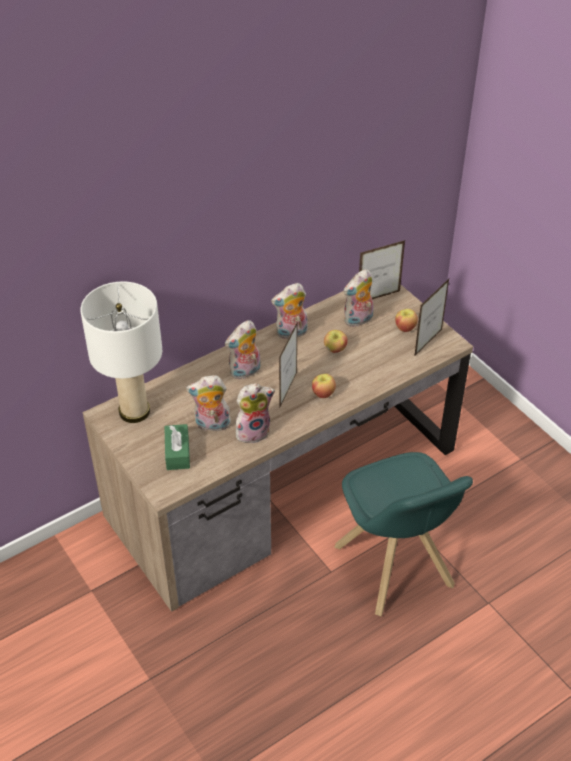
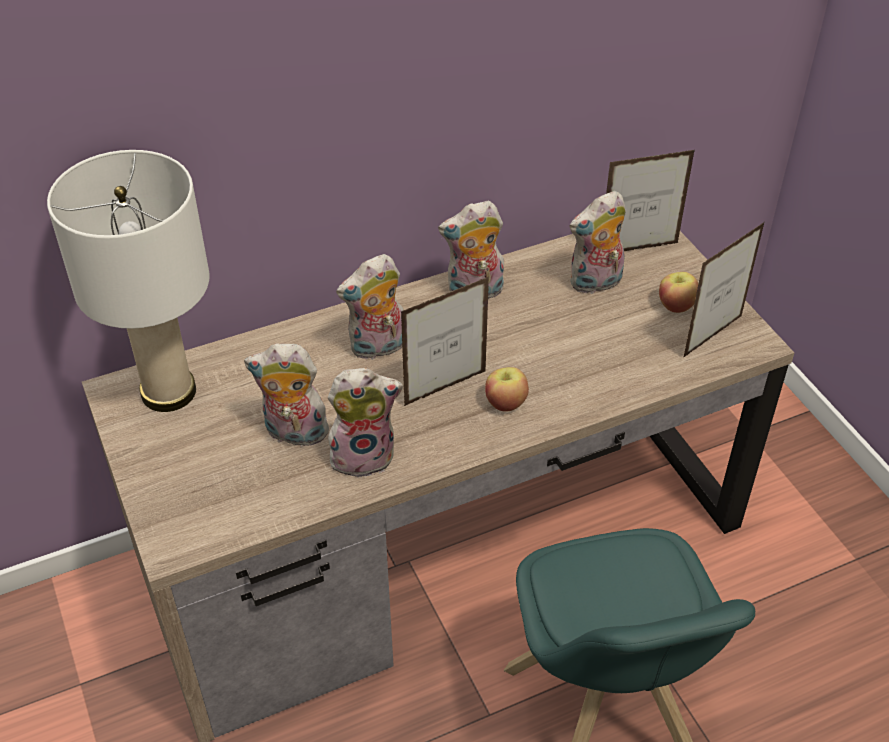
camera: 10 degrees right, 0 degrees up
green tissue box [164,424,190,470] -> none
picture frame [279,321,298,406] -> picture frame turned 150 degrees counterclockwise [401,277,489,406]
apple [324,330,348,353] -> none

